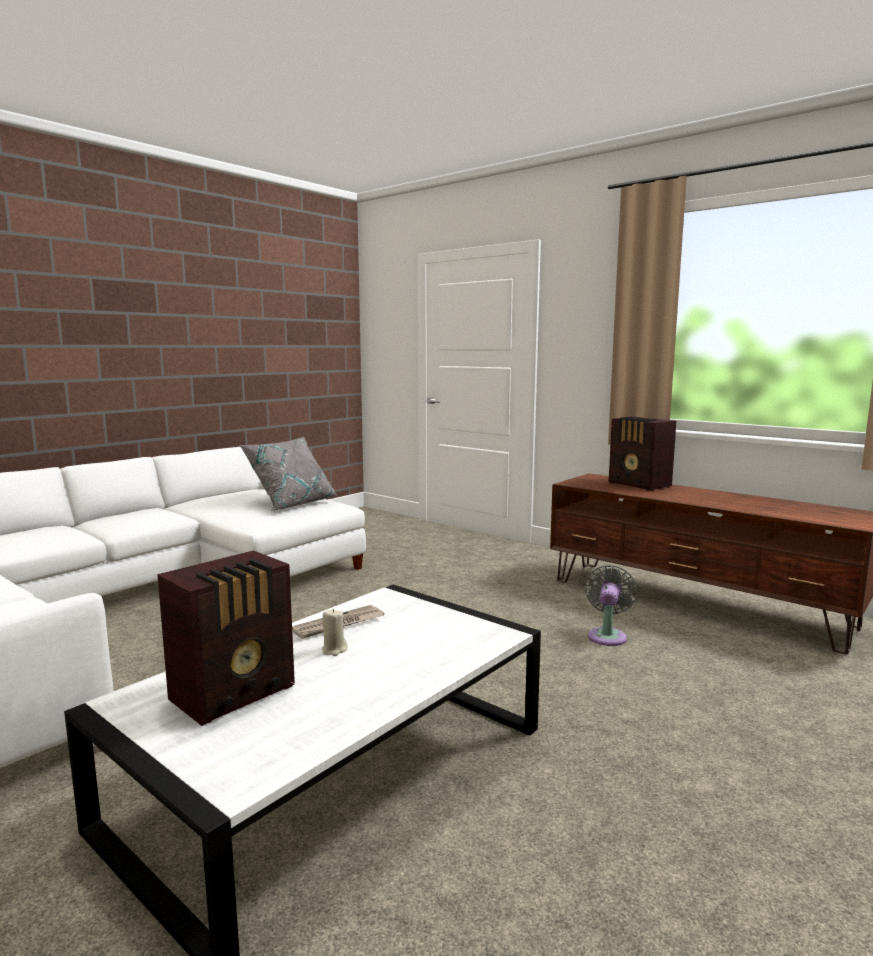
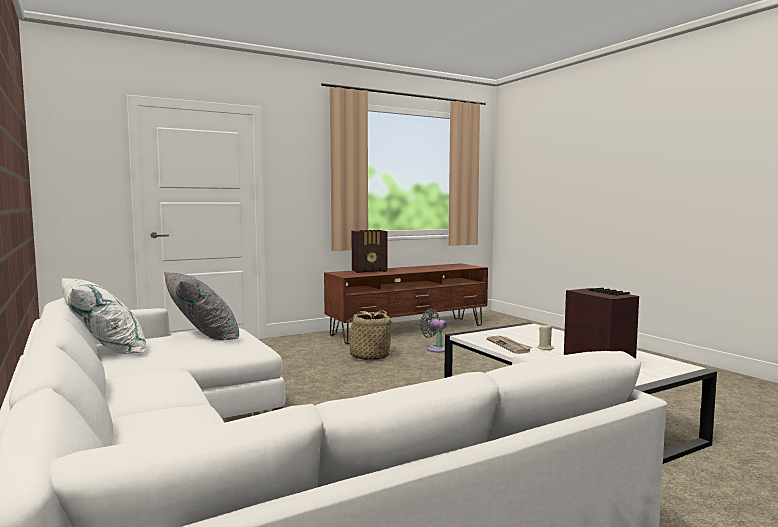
camera: 70 degrees left, 5 degrees down
none -> white pillow [62,278,146,354]
none -> basket [341,310,394,360]

